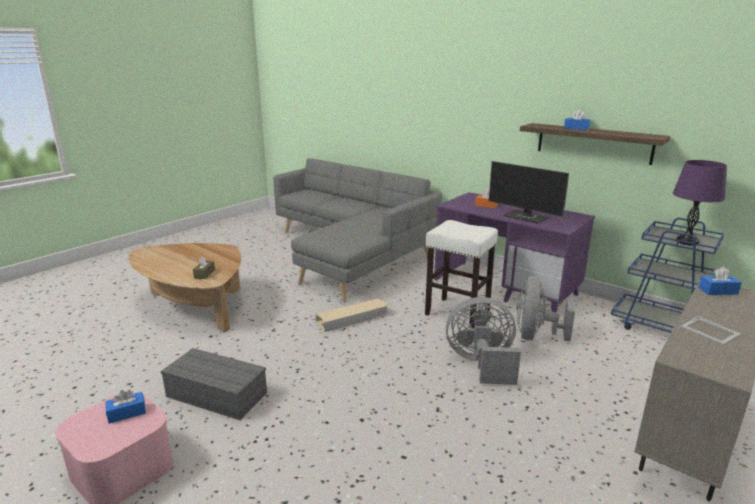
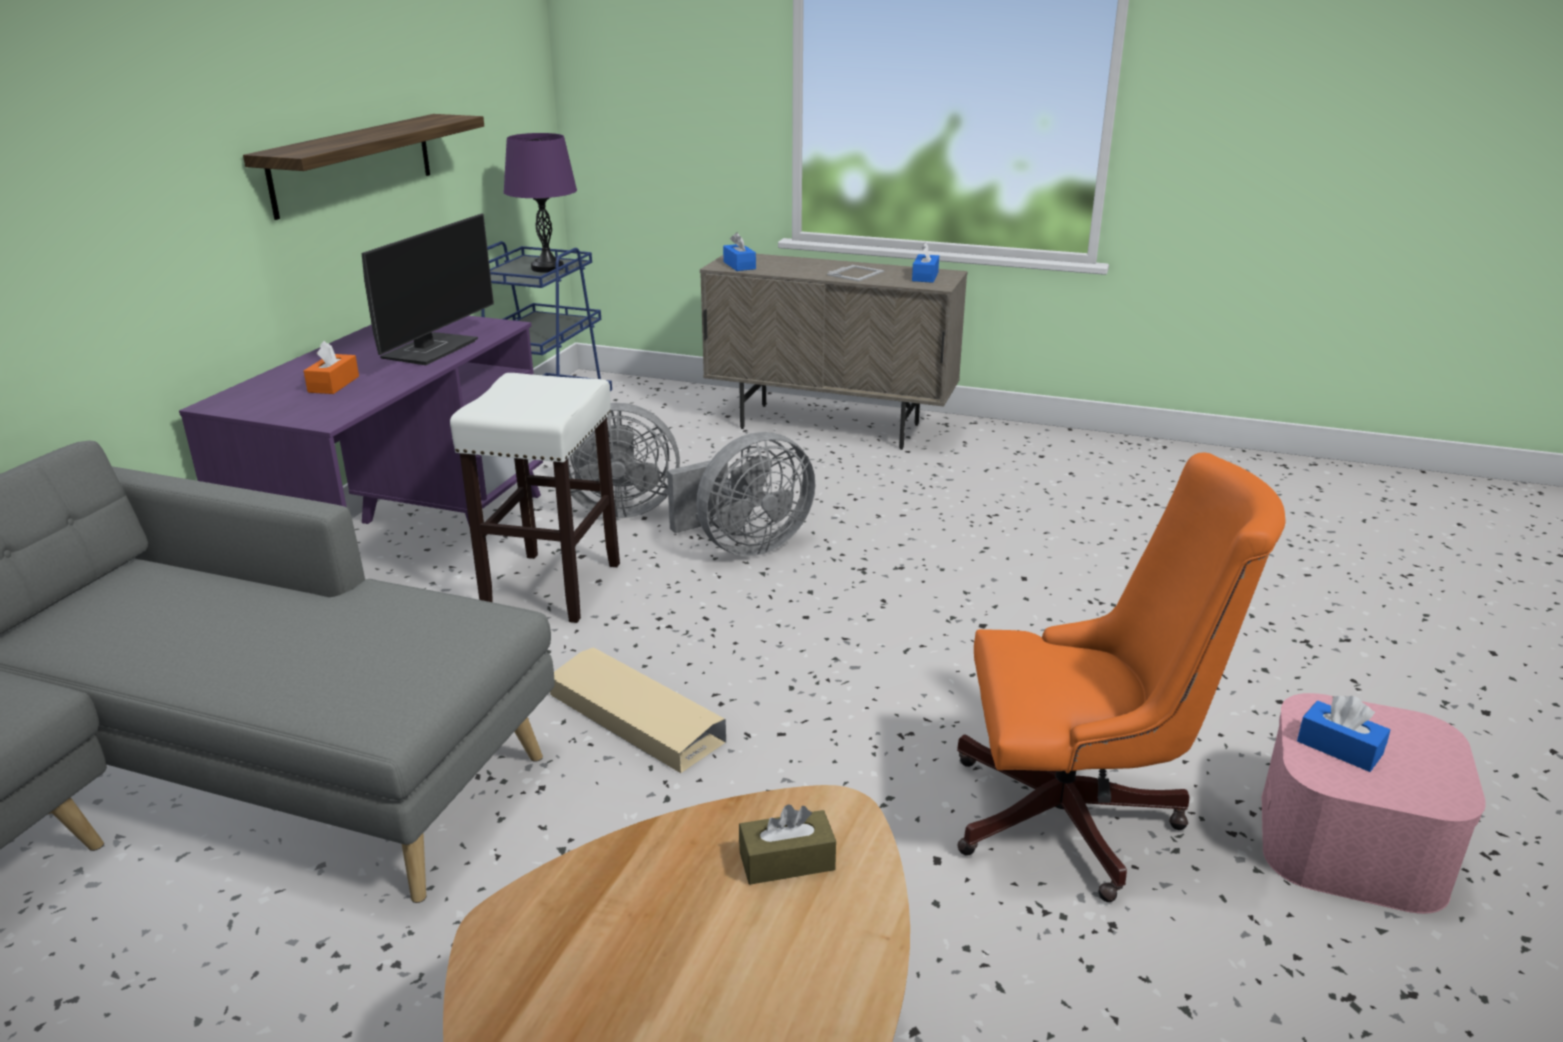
camera: 110 degrees left, 5 degrees up
grey storage box [161,348,267,420] -> orange office chair [957,452,1286,902]
grey fan [446,297,521,385] -> grey fan turned 105 degrees counterclockwise [667,432,815,556]
blue tissue box [564,109,591,130] -> blue tissue box moved to [912,242,939,283]

